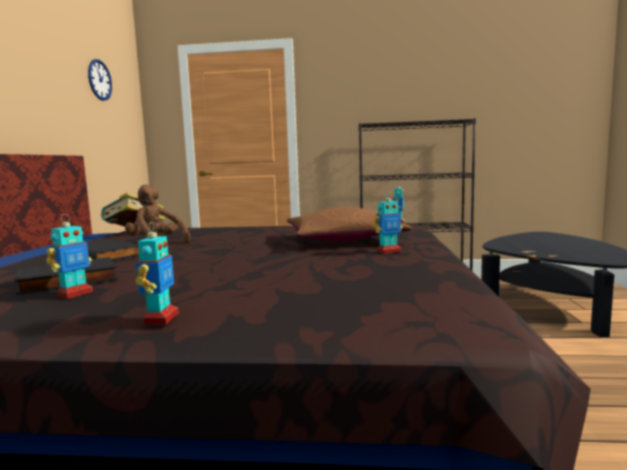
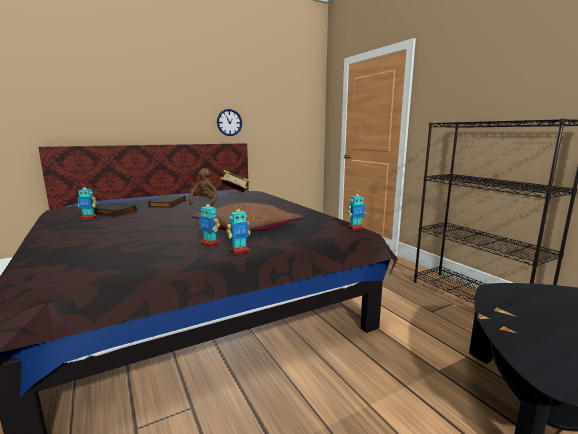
camera: 55 degrees right, 5 degrees up
wall clock [88,59,112,101] -> wall clock moved to [217,109,242,136]
toy robot [135,222,178,325] -> toy robot moved to [227,205,250,255]

